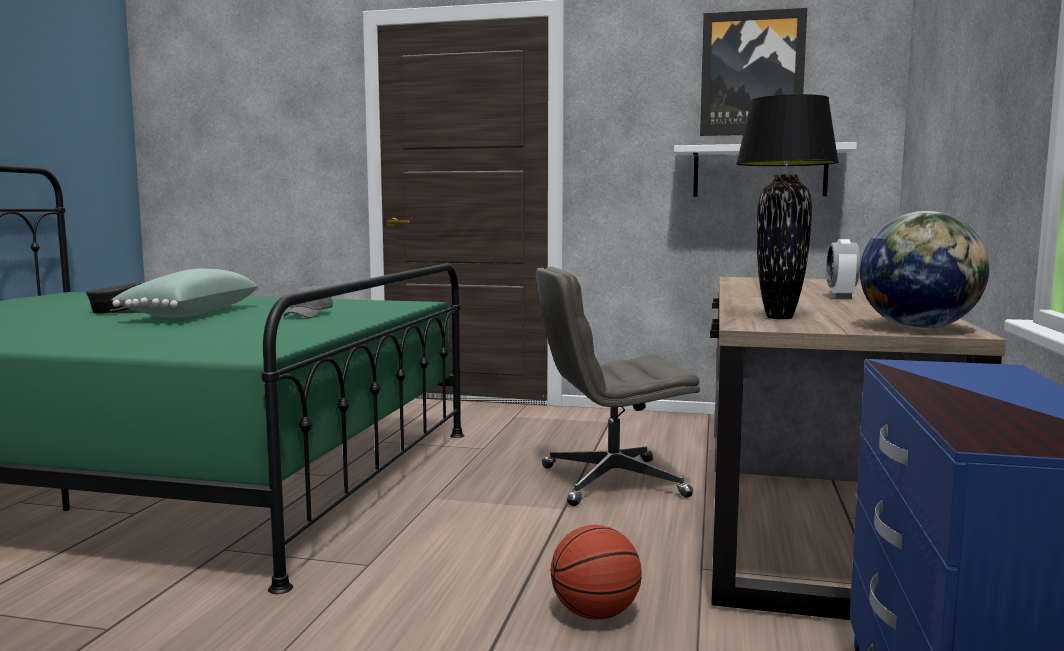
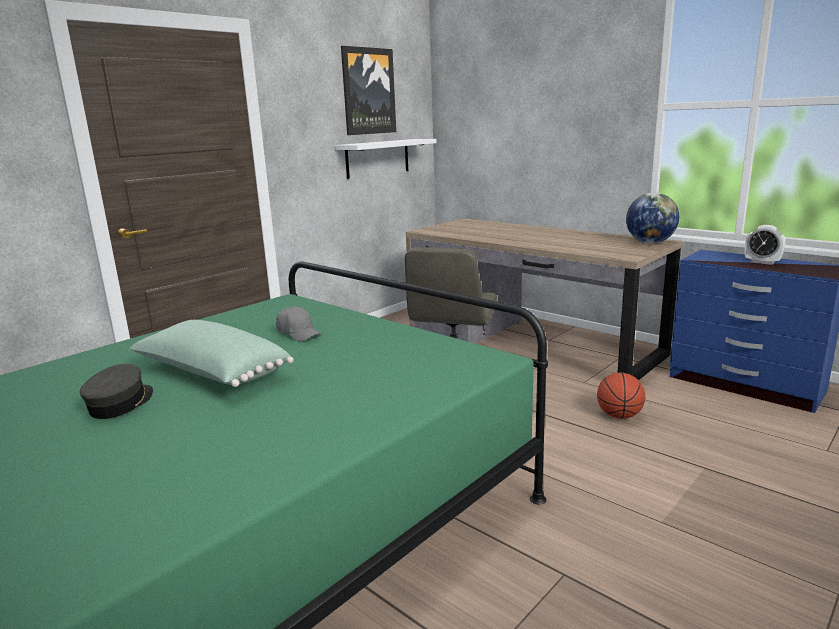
camera: 60 degrees left, 10 degrees up
black table lamp [736,94,839,319] -> none
alarm clock [826,239,860,299] -> alarm clock moved to [745,225,785,265]

